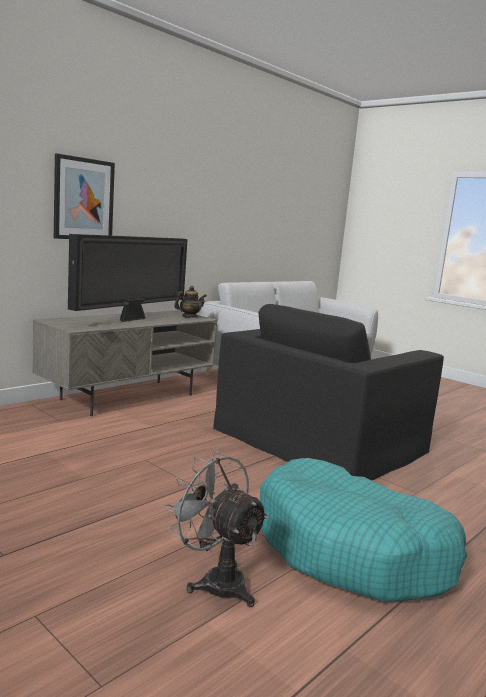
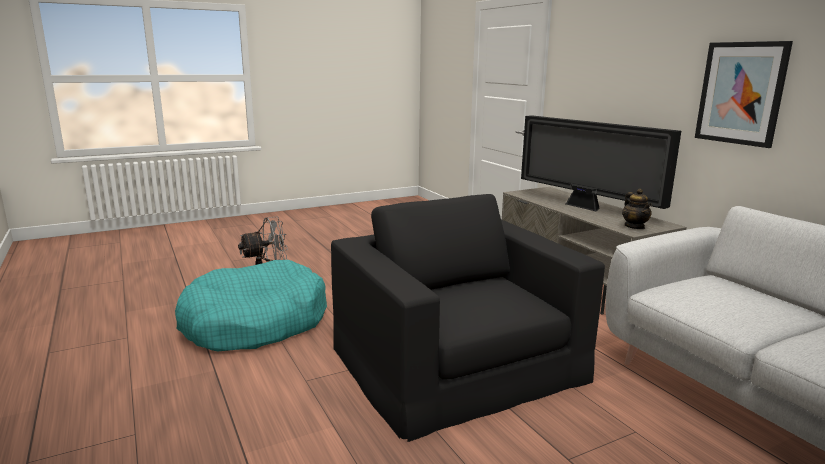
camera: 110 degrees right, 5 degrees up
picture [54,153,115,239] -> picture moved to [695,41,793,148]

